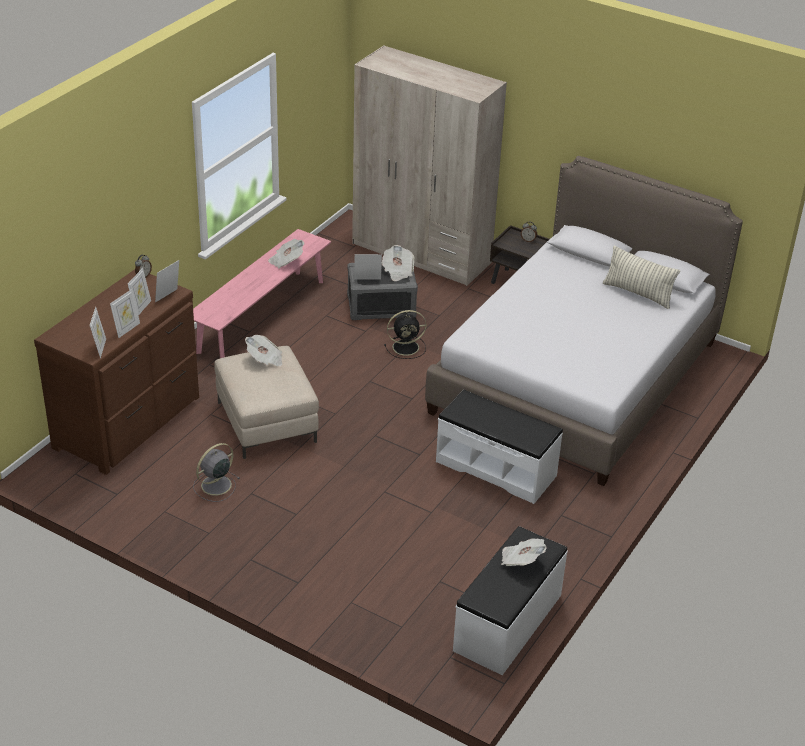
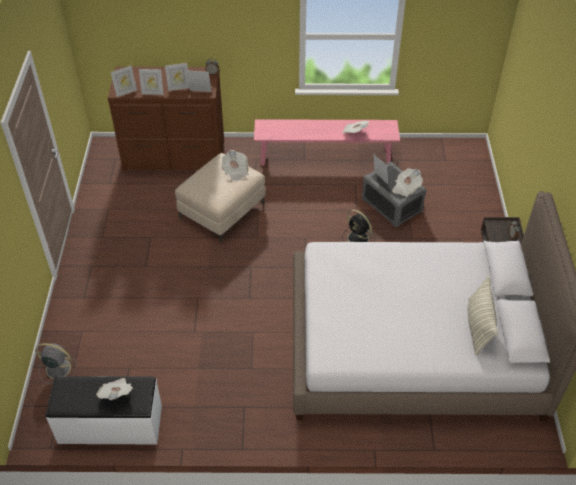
camera: 60 degrees right, 10 degrees up
grey fan [193,443,240,502] -> grey fan moved to [35,343,77,384]
beige wardrobe [352,45,507,286] -> none
white bench [436,390,563,504] -> none

